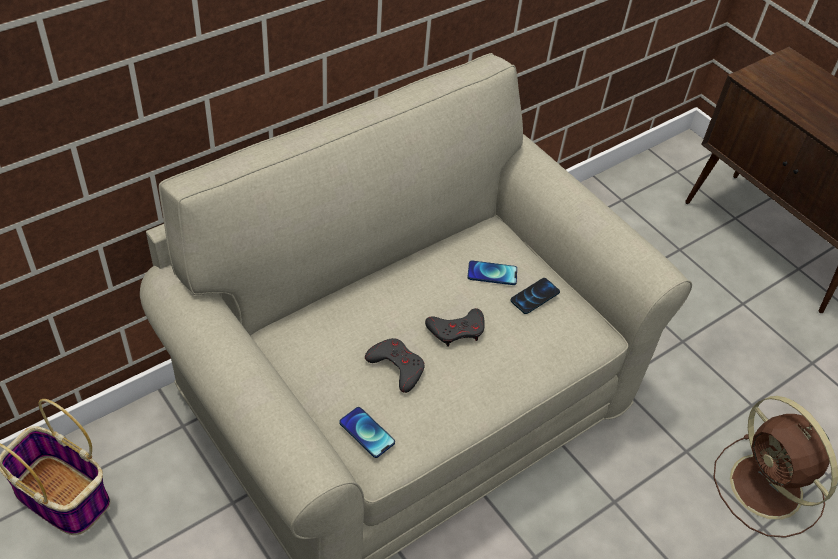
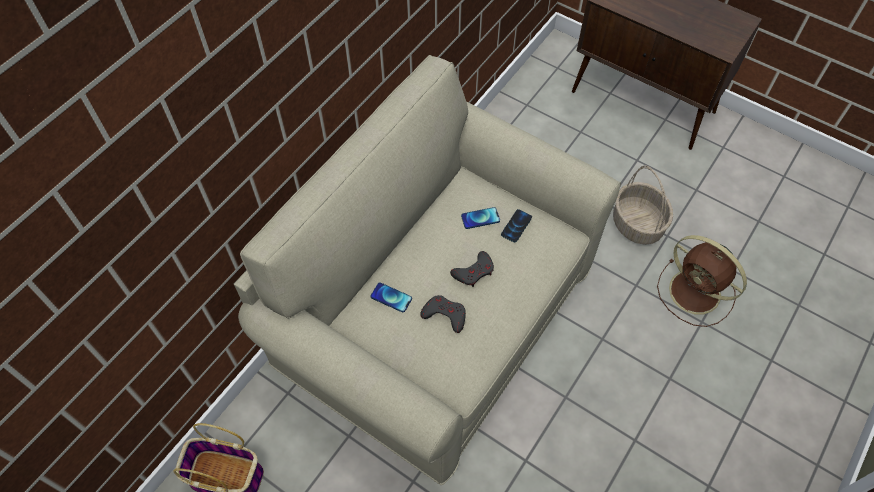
camera: 15 degrees left, 10 degrees up
phone [339,407,395,458] -> phone moved to [371,282,412,313]
none -> basket [613,165,673,245]

